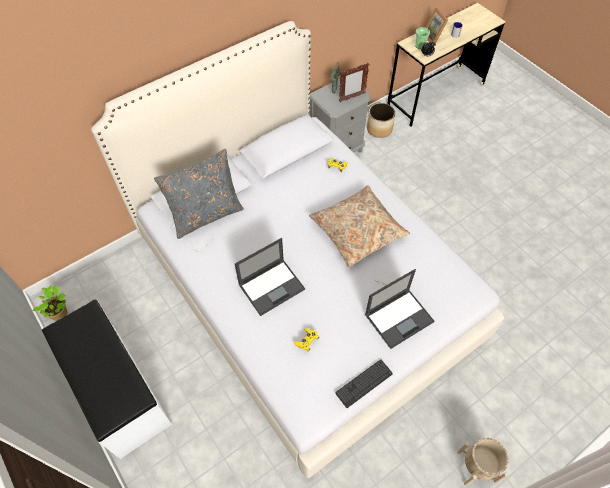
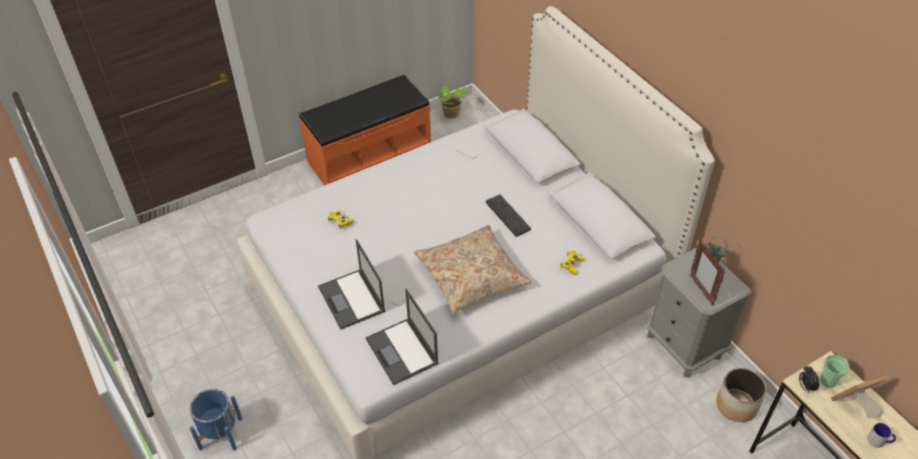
camera: 95 degrees right, 10 degrees down
white bench [42,299,172,459] -> orange bench [299,75,431,185]
grey pillow [154,148,244,239] -> none
laptop [235,238,305,316] -> laptop moved to [365,289,439,385]
keyboard [335,359,393,408] -> keyboard moved to [486,194,531,237]
beige planter [457,438,509,486] -> blue planter [189,389,242,451]

